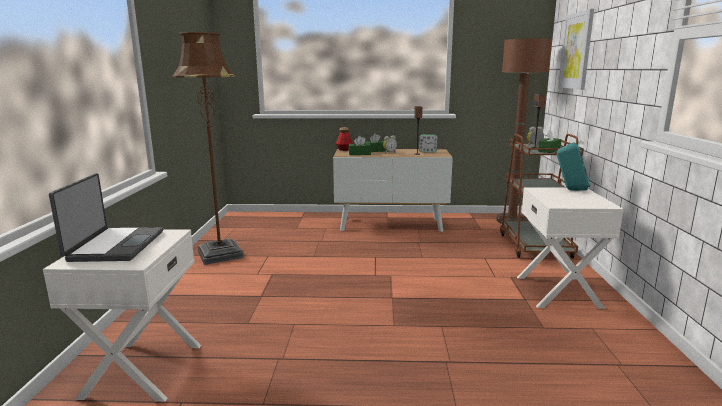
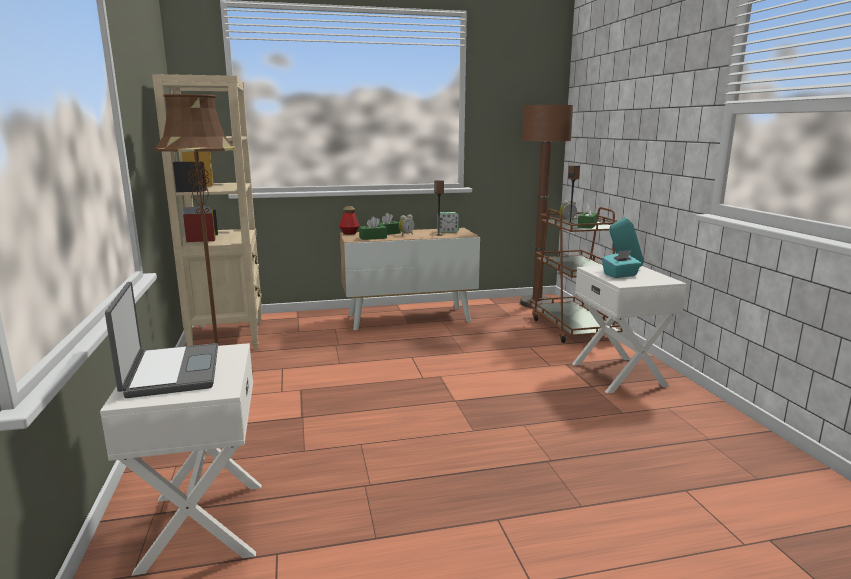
camera: 15 degrees left, 0 degrees up
picture [558,9,594,90] -> none
none -> beige bookcase [152,74,262,349]
none -> turquoise tissue box [602,250,642,278]

